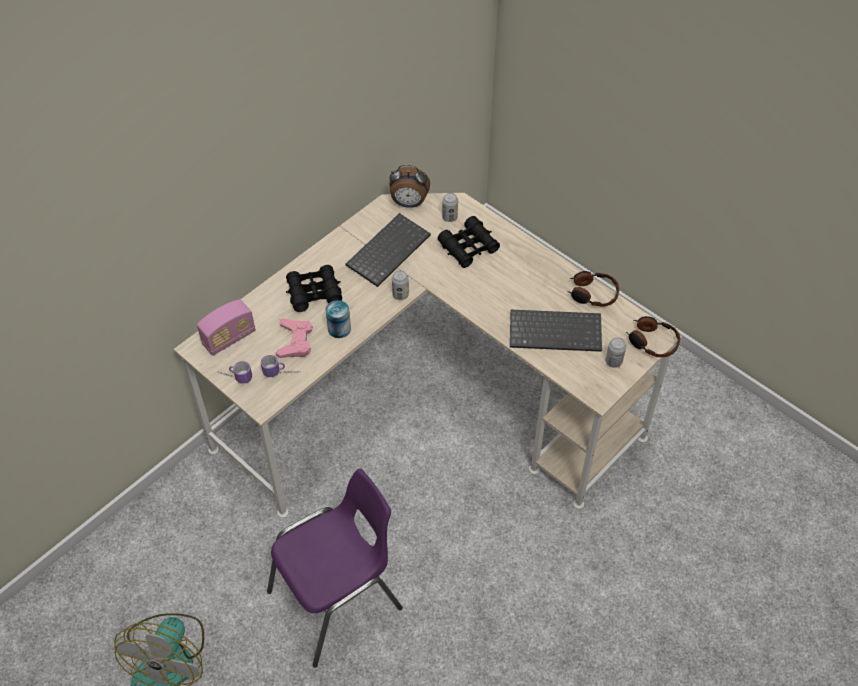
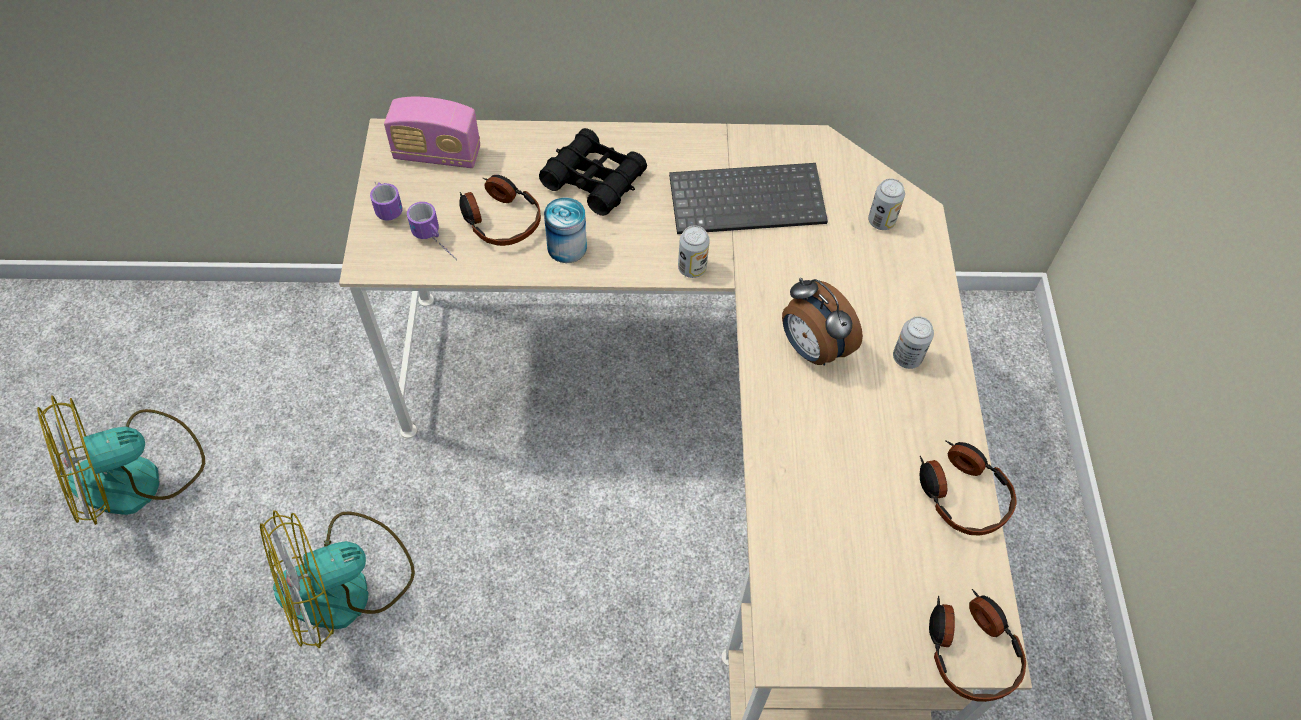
camera: 45 degrees right, 5 degrees up
purple chair [267,468,403,668] -> fan [260,510,415,648]
pink game controller [276,318,313,358] -> headphones [459,175,541,246]
alarm clock [389,165,430,208] -> alarm clock moved to [782,278,863,366]
black binoculars [438,216,500,268] -> none
keyboard [510,310,602,352] -> none
can [605,337,626,368] -> can moved to [893,316,934,369]

